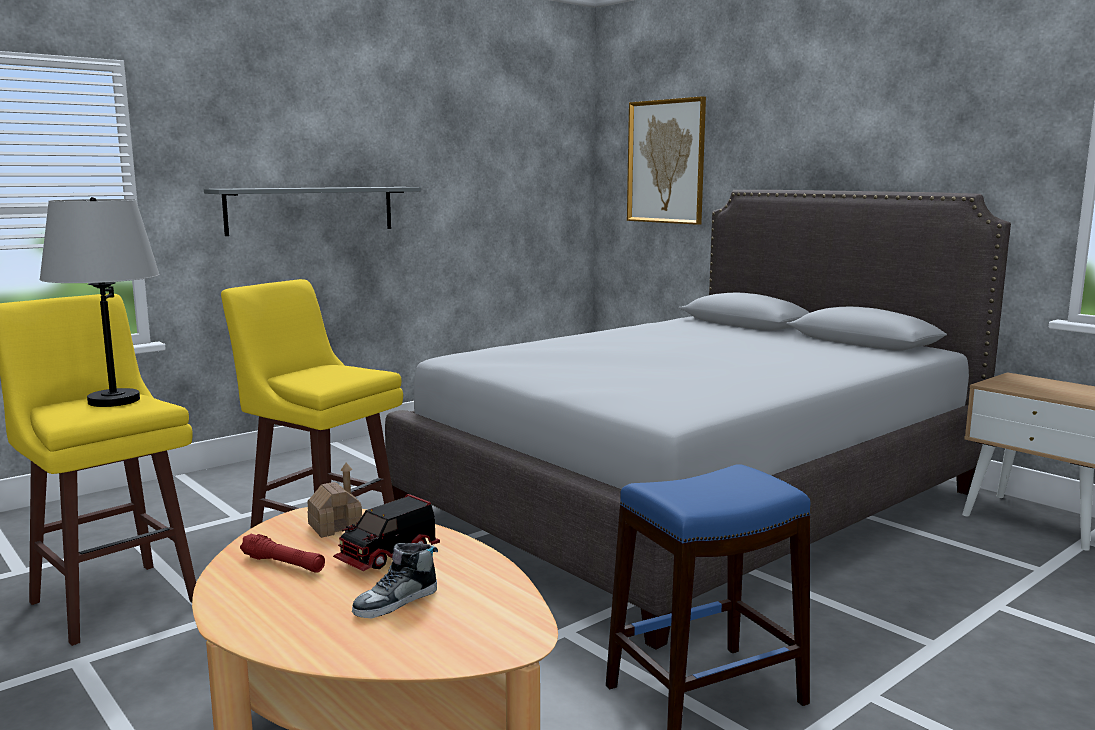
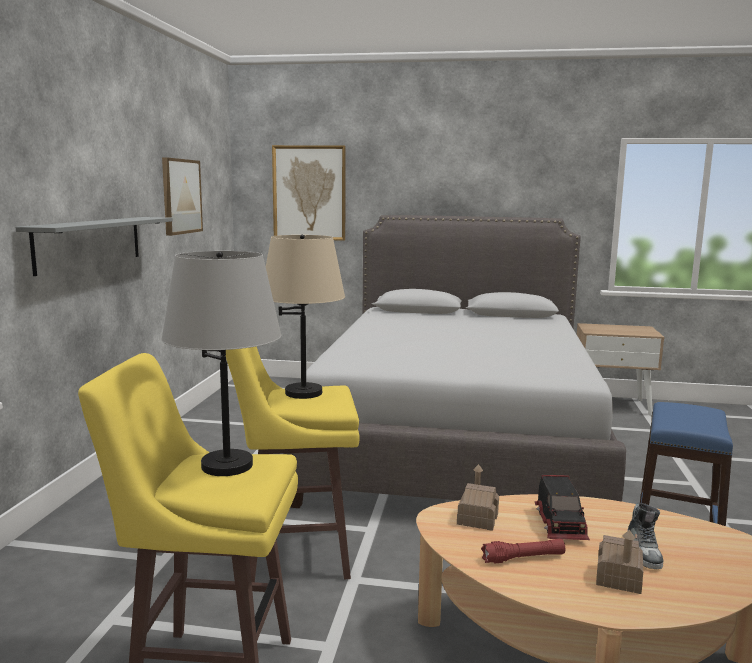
camera: 40 degrees left, 0 degrees up
none -> picture [162,157,203,236]
none -> beige table lamp [266,235,345,399]
none -> toy house [596,530,643,594]

